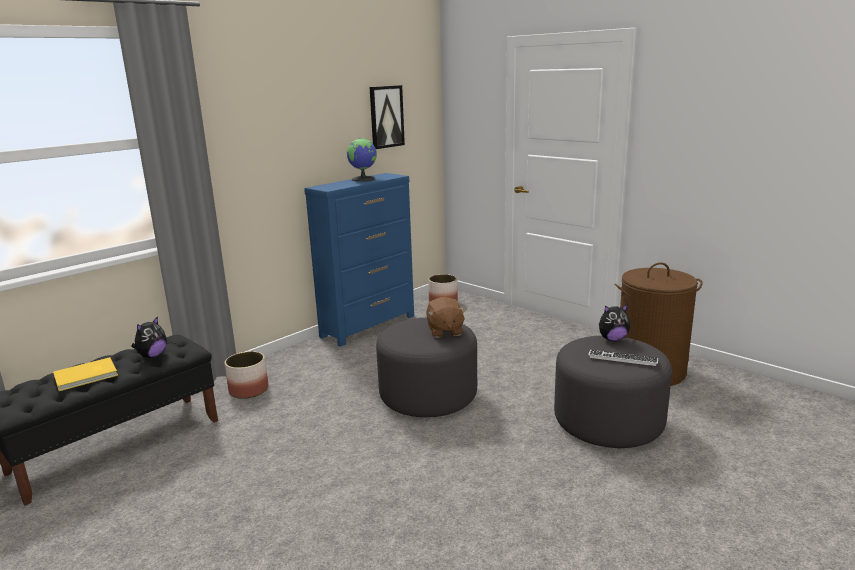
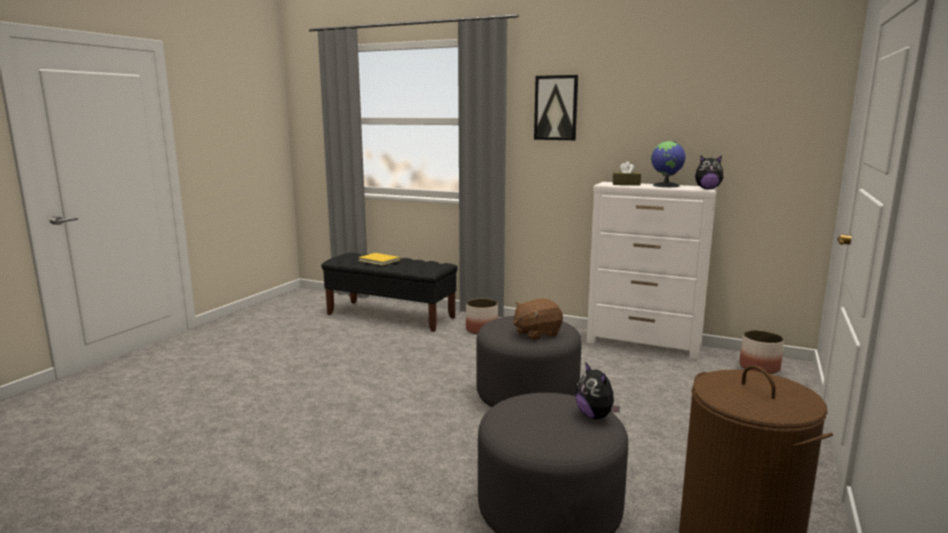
camera: 70 degrees right, 5 degrees down
plush toy [132,316,167,358] -> plush toy moved to [695,156,724,189]
blue dresser [304,173,414,347] -> white dresser [587,182,718,360]
picture [370,85,405,149] -> picture moved to [534,75,578,140]
keyboard [588,350,658,366] -> none
none -> brown tissue box [613,161,641,186]

